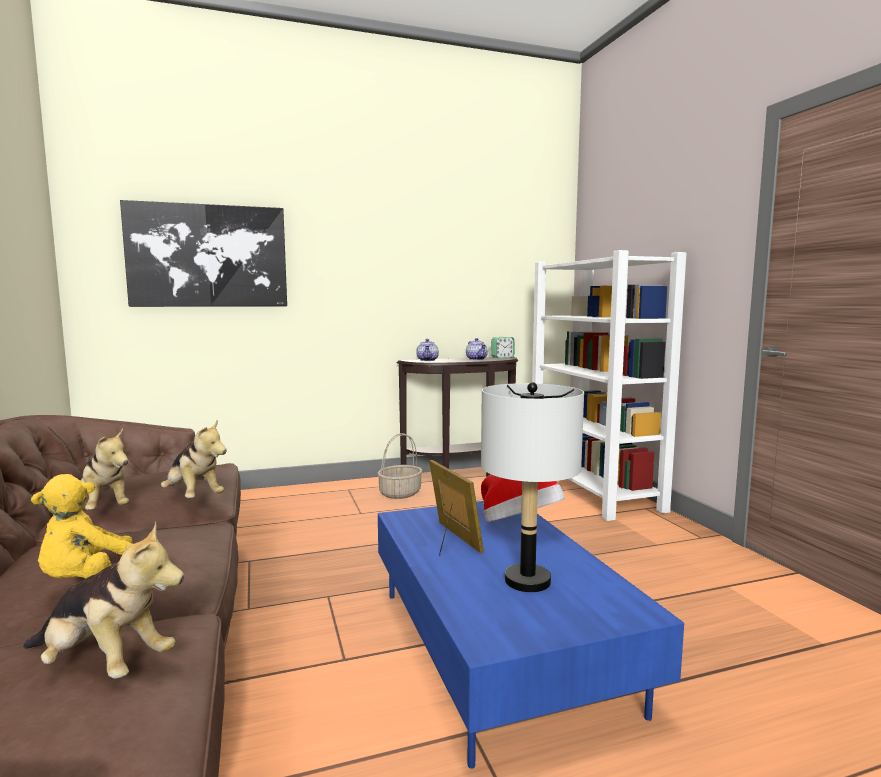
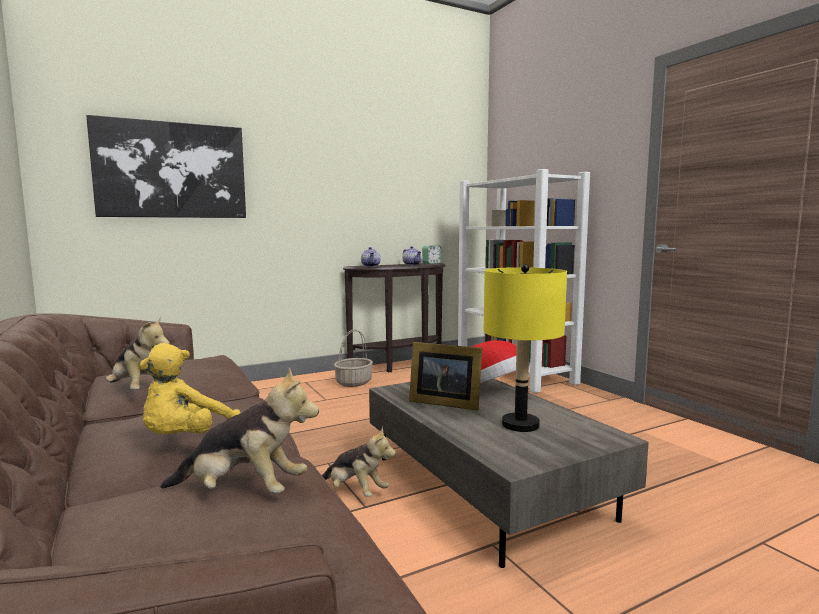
camera: 10 degrees left, 0 degrees up
plush toy [161,419,227,498] -> plush toy moved to [322,426,396,497]
blue coffee table [378,501,684,769] -> grey coffee table [369,379,649,568]
picture frame [429,460,484,555] -> picture frame turned 150 degrees clockwise [409,342,482,411]
grey table lamp [481,382,584,592] -> yellow table lamp [484,264,567,432]

